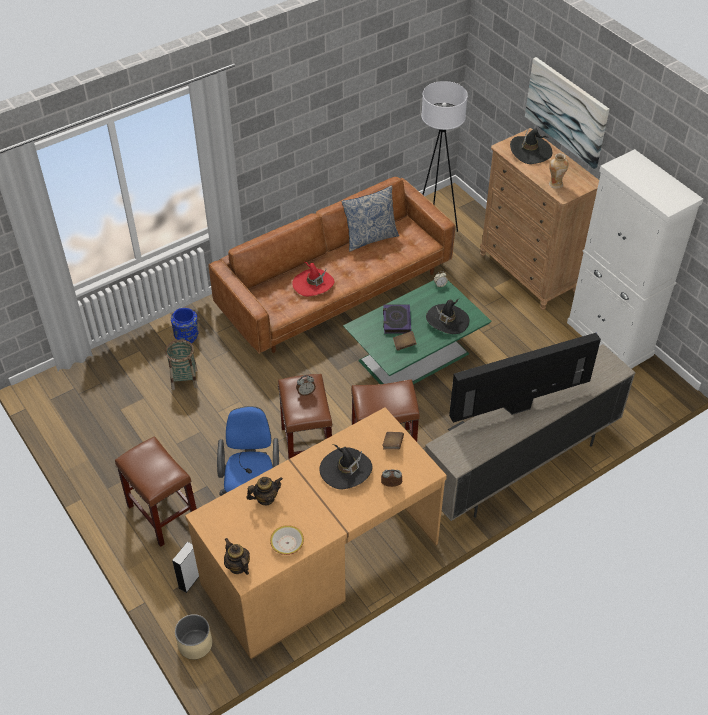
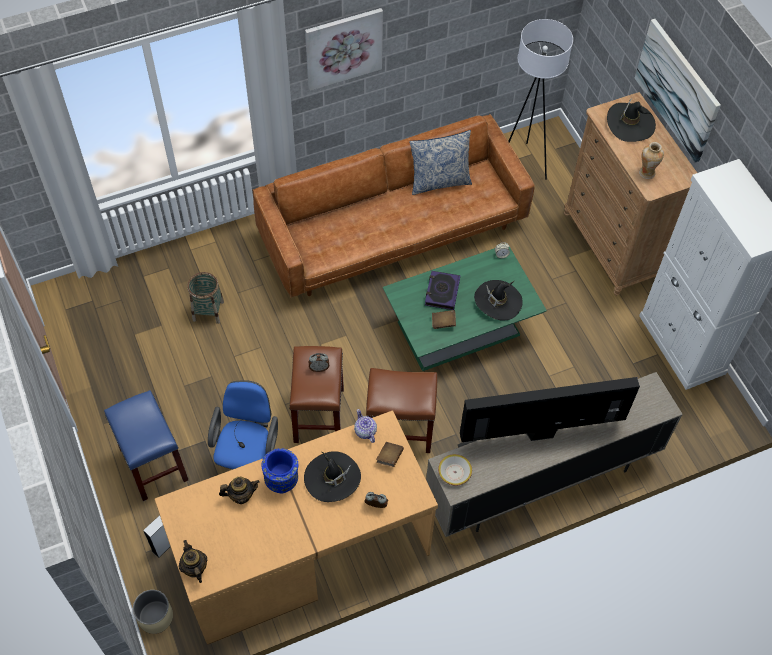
camera: 10 degrees right, 10 degrees up
brown stool [115,436,197,547] -> blue stool [104,390,188,501]
blue vase [171,308,198,343] -> blue vase moved to [261,448,298,494]
bowl [270,525,304,555] -> bowl moved to [438,454,472,486]
red hat [292,262,334,296] -> none
none -> picture [305,8,383,91]
none -> teapot [354,409,377,443]

